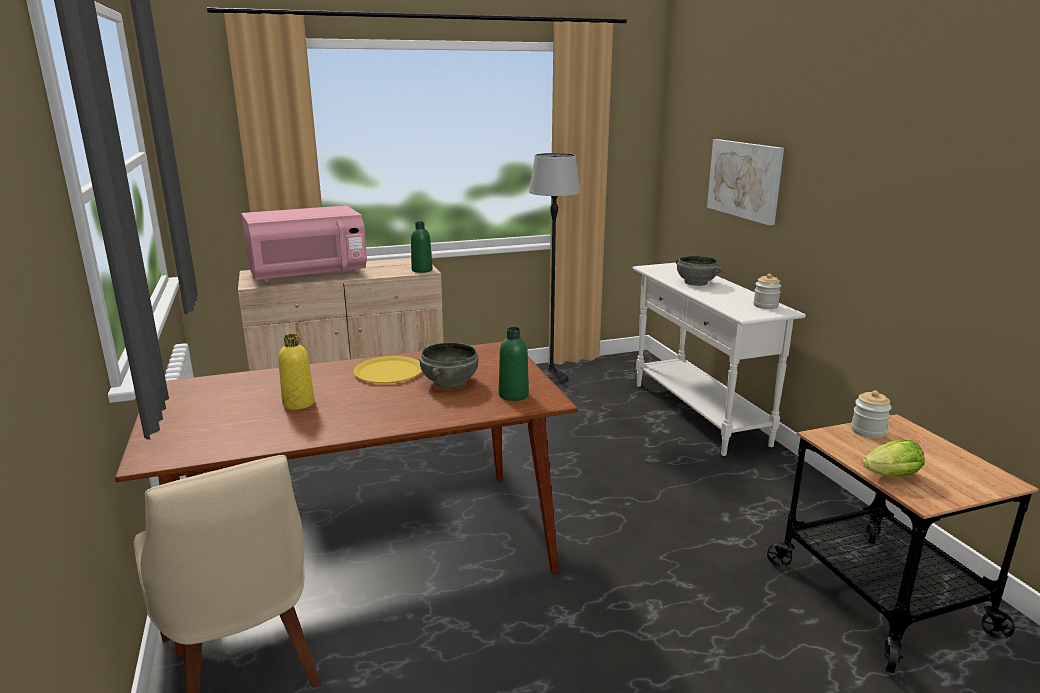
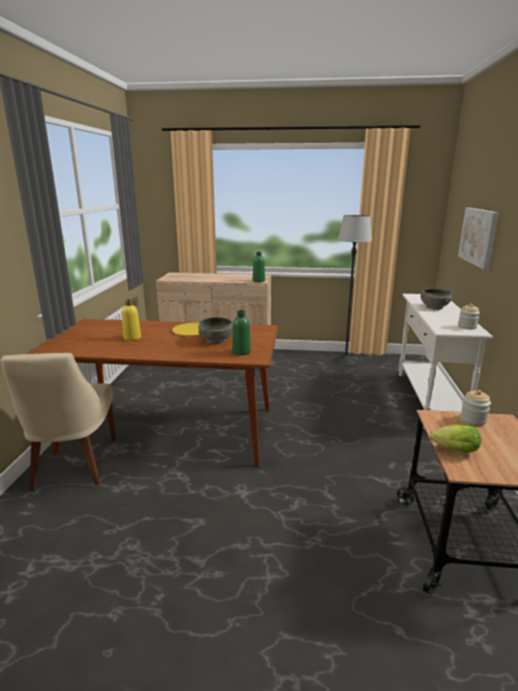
camera: 25 degrees right, 0 degrees up
pink microwave [241,206,367,282] -> none

